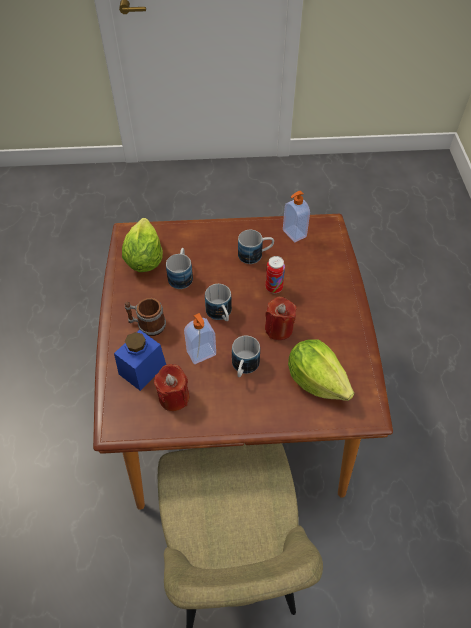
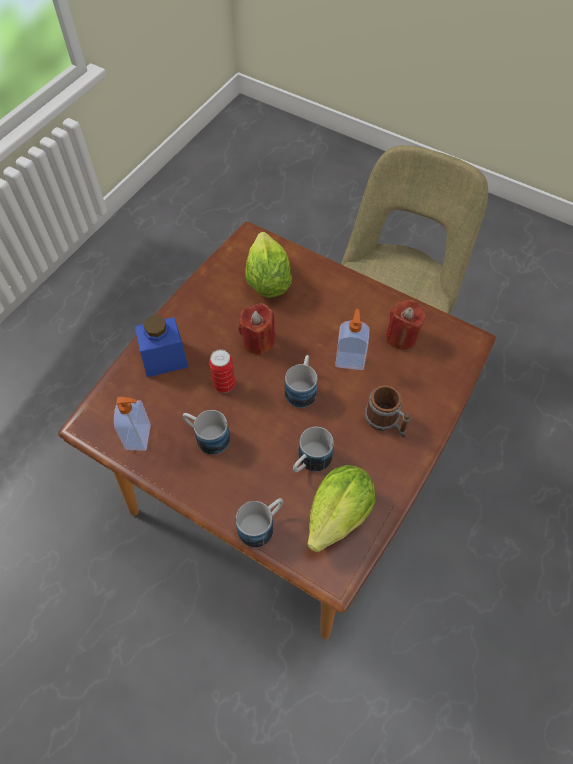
camera: 145 degrees left, 5 degrees up
blue jar [114,330,166,391] -> blue jar moved to [135,315,188,377]
mug [232,336,260,377] -> mug moved to [236,498,283,547]

